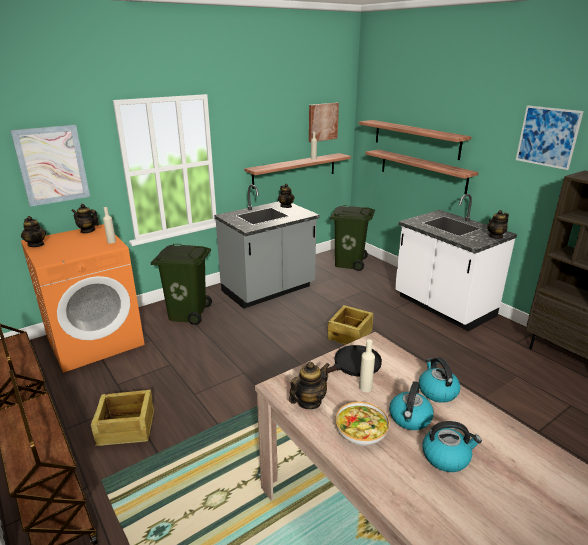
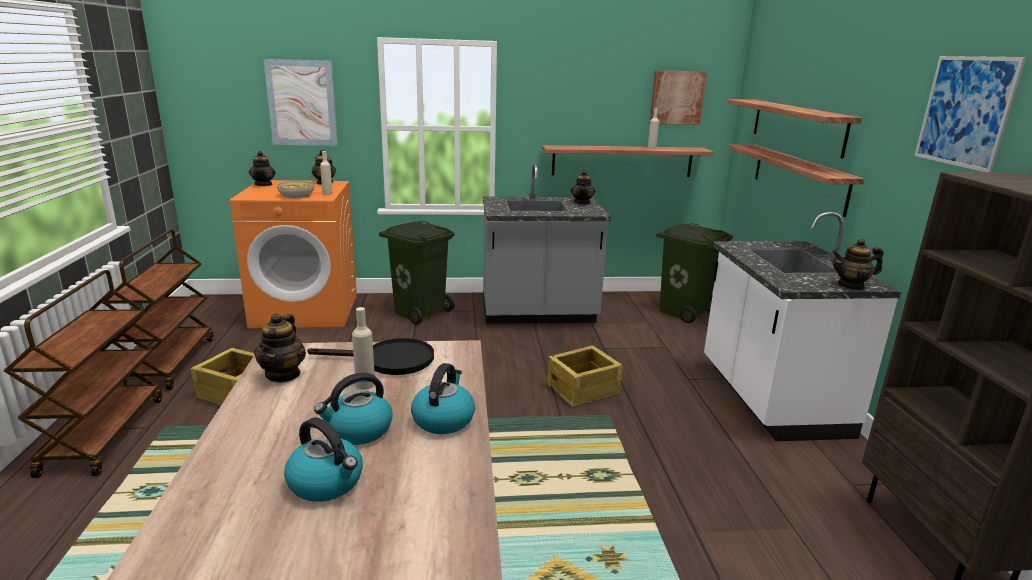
camera: 30 degrees right, 5 degrees down
teapot [289,362,329,409] -> teapot turned 105 degrees clockwise [254,313,306,383]
bowl [335,402,389,446] -> bowl moved to [277,181,315,198]

